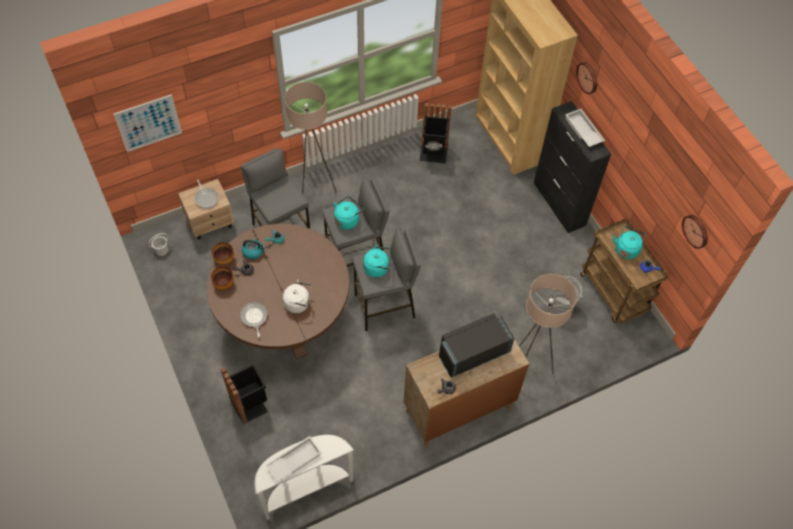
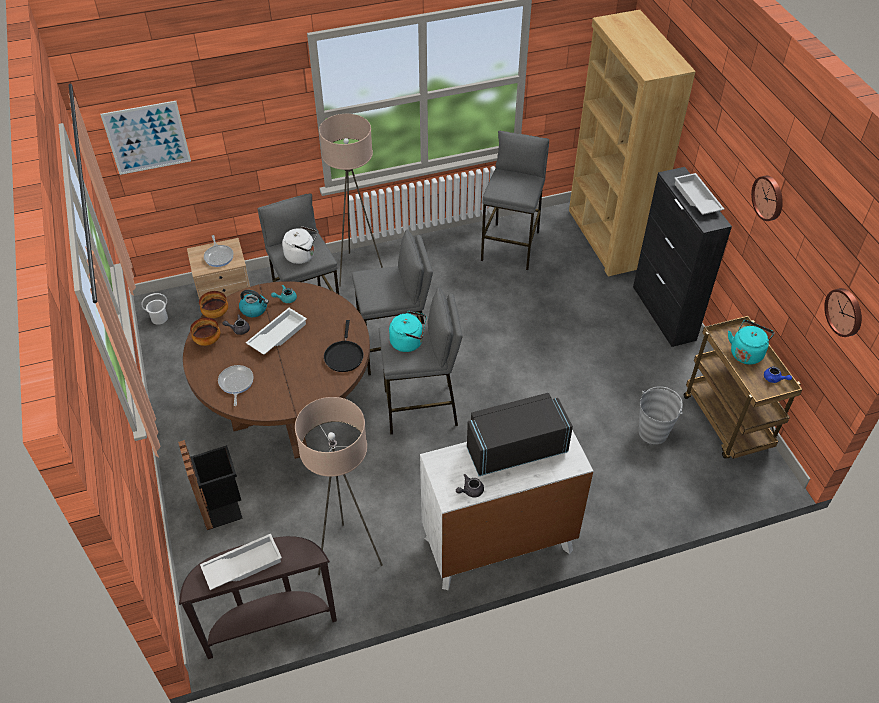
camera: 10 degrees right, 10 degrees down
white console table [254,435,354,520] -> brown console table [179,536,337,659]
white kettle [283,280,312,313] -> white kettle moved to [282,226,318,264]
turquoise kettle [334,196,364,230] -> none
brown dresser [404,339,529,448] -> white dresser [420,430,593,590]
black trash can [420,103,452,163] -> grey stool [481,131,549,270]
beige floor lamp [519,274,577,374] -> beige floor lamp moved to [295,397,383,575]
wall clock [576,62,597,94] -> wall clock moved to [751,176,783,221]
none -> white tray [246,308,307,355]
none -> black frying pan [324,320,364,372]

